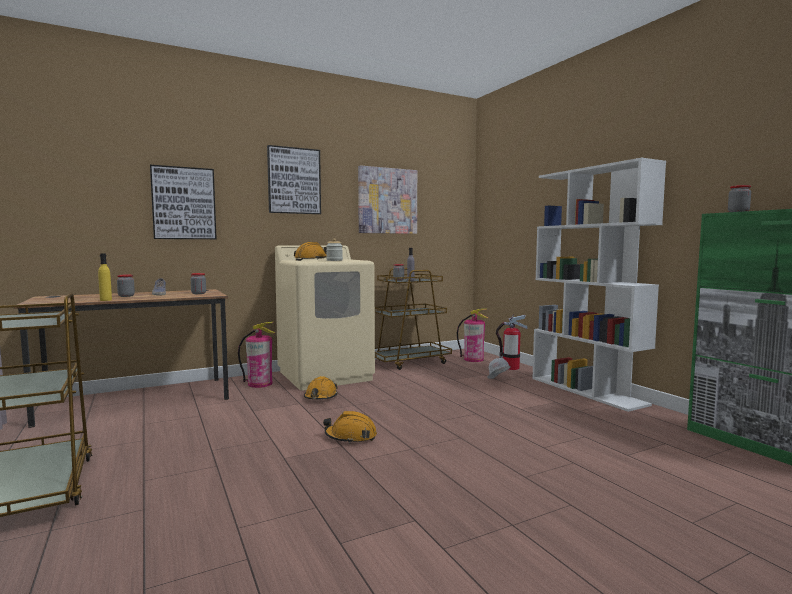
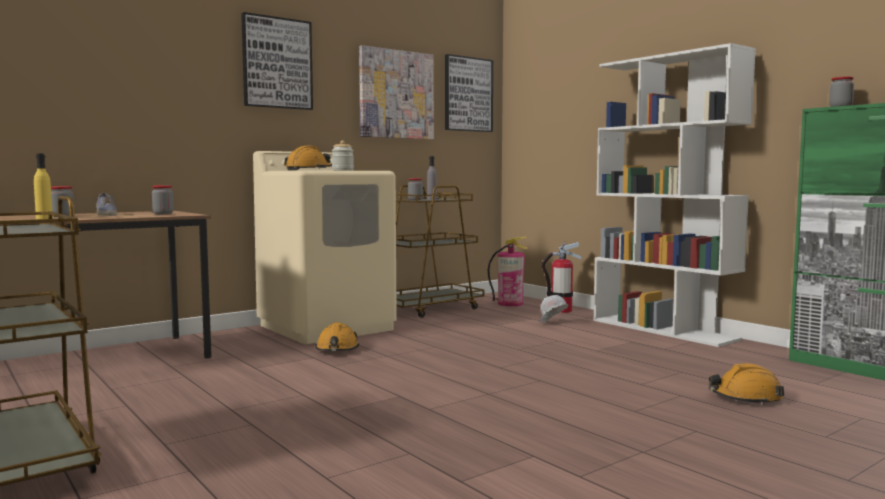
camera: 10 degrees left, 0 degrees up
picture [150,165,217,239] -> picture moved to [445,54,493,132]
fire extinguisher [238,322,276,388] -> none
orange hard hat [323,411,377,444] -> orange hard hat moved to [709,364,784,405]

